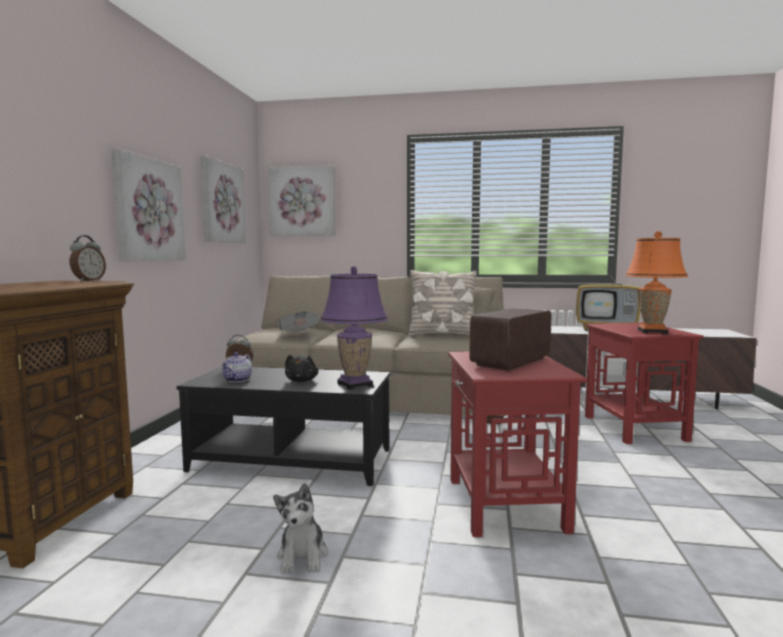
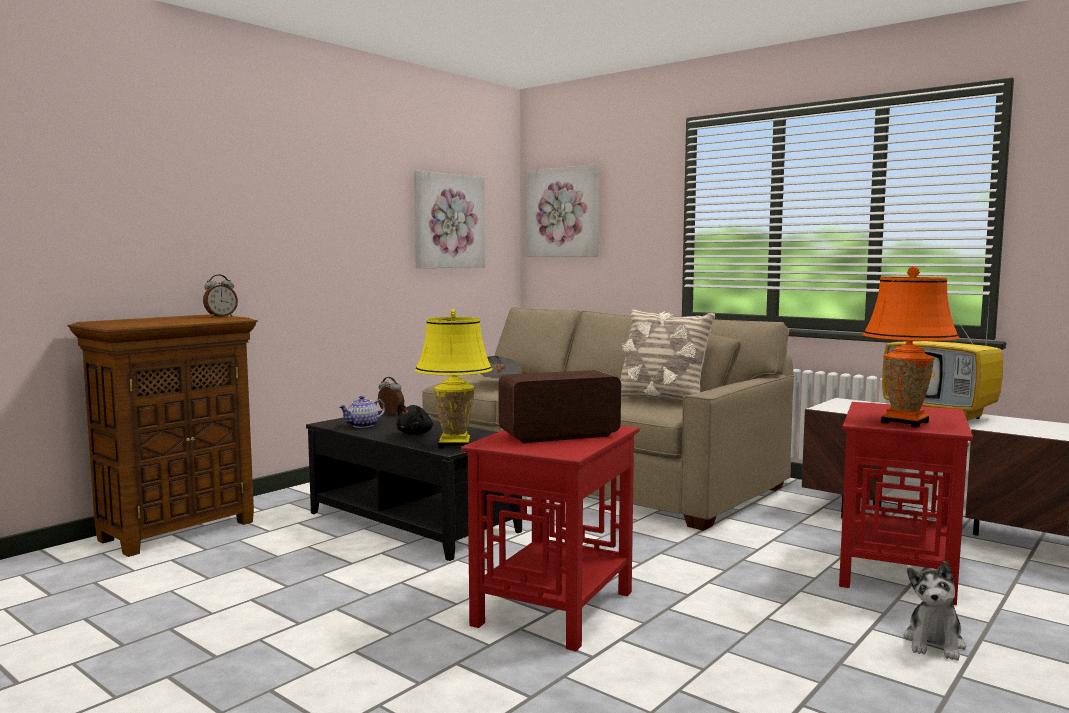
camera: 30 degrees right, 0 degrees up
picture [112,148,186,261] -> none
plush toy [273,483,328,574] -> plush toy moved to [904,561,966,661]
purple table lamp [321,266,388,390] -> yellow table lamp [415,309,493,449]

